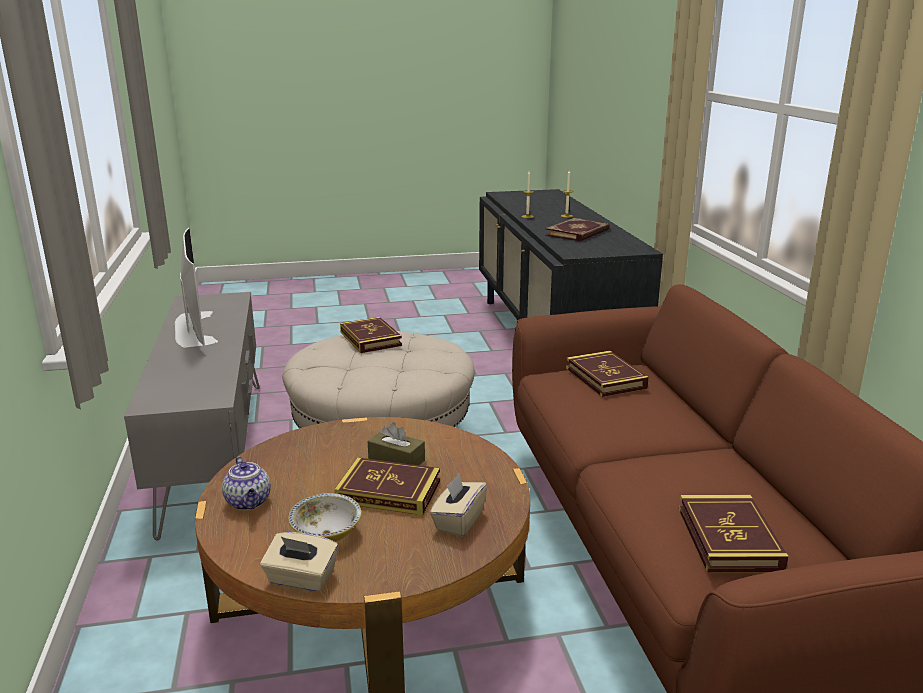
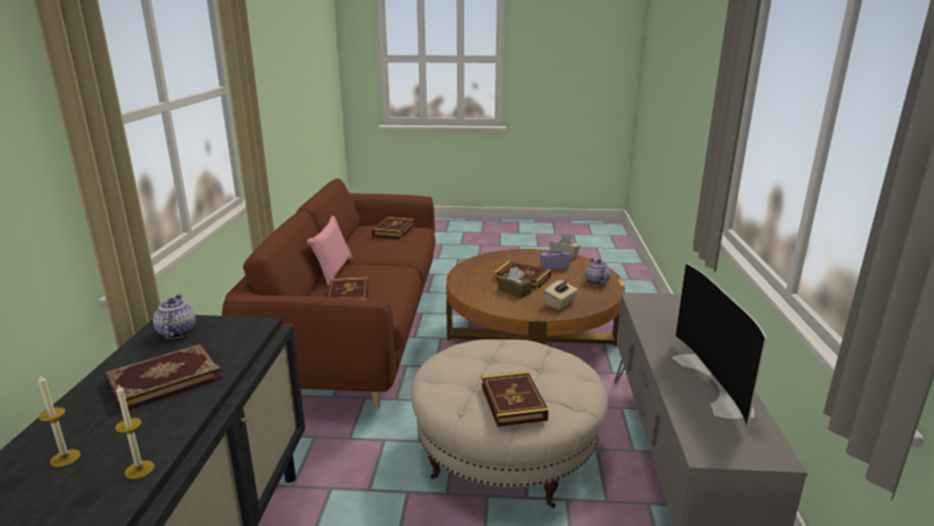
camera: 165 degrees left, 0 degrees up
bowl [288,493,361,542] -> purple tissue box [539,244,572,270]
beige tissue box [430,473,487,537] -> beige tissue box moved to [544,279,578,310]
none -> teapot [153,295,196,339]
none -> pink pillow [307,216,352,286]

